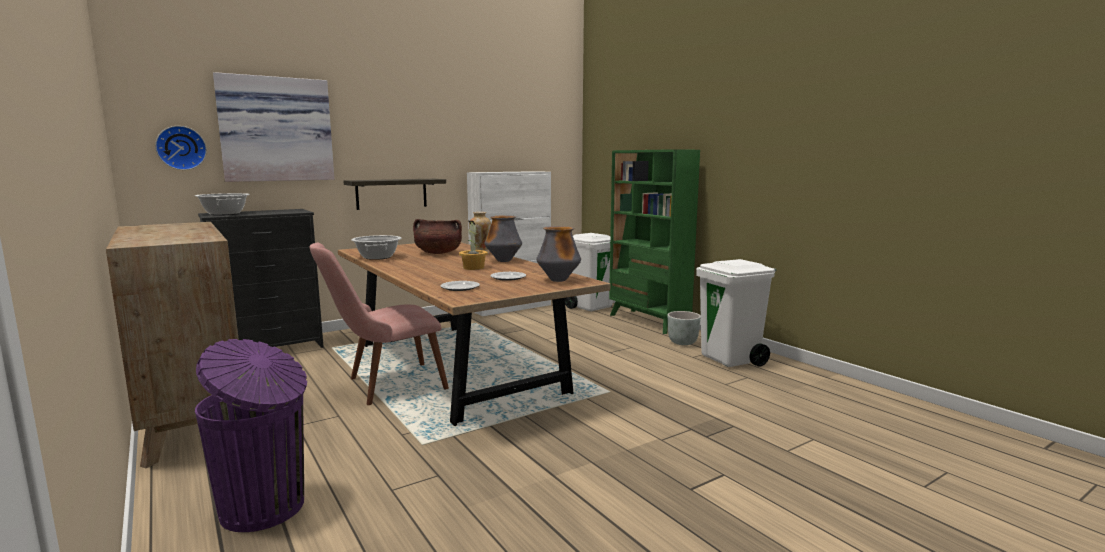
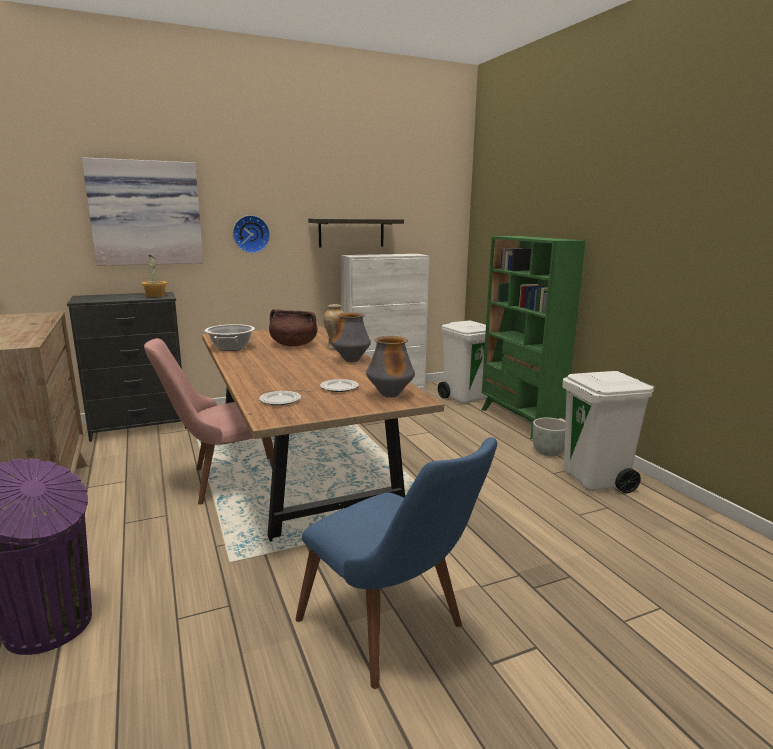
camera: 10 degrees right, 5 degrees up
wall clock [155,126,207,170] -> wall clock moved to [233,215,270,253]
cooking pot [195,193,250,215] -> none
shelf [343,179,446,210] -> shelf moved to [308,218,404,247]
potted plant [459,221,488,270] -> potted plant moved to [141,255,167,297]
none -> blue chair [295,437,497,689]

